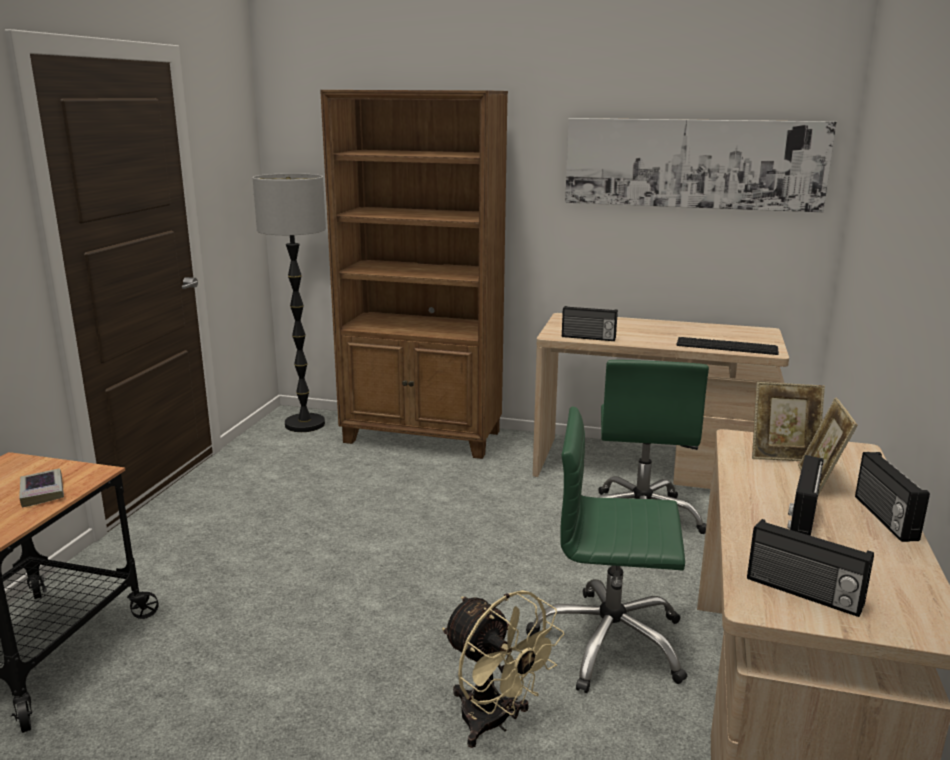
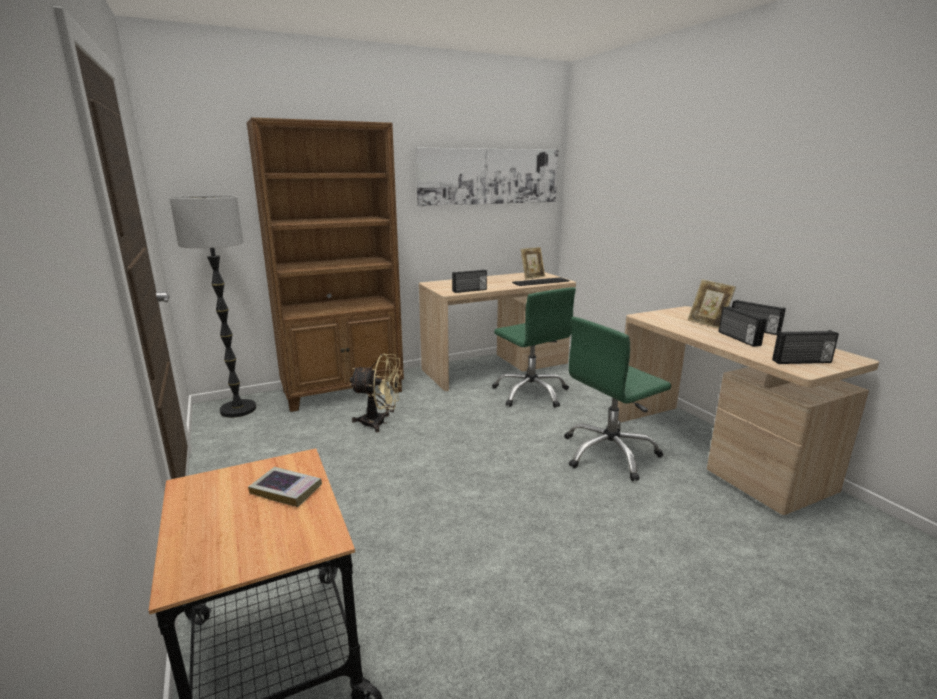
camera: 40 degrees left, 0 degrees up
beige fan [442,590,564,748] -> beige fan moved to [349,354,402,432]
picture frame [752,382,825,461] -> picture frame moved to [520,247,545,280]

